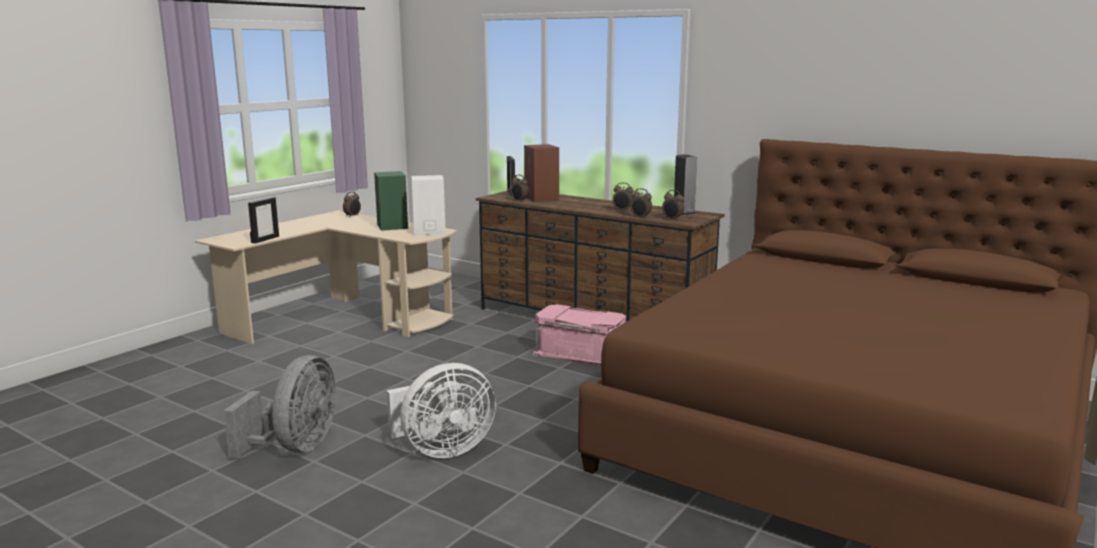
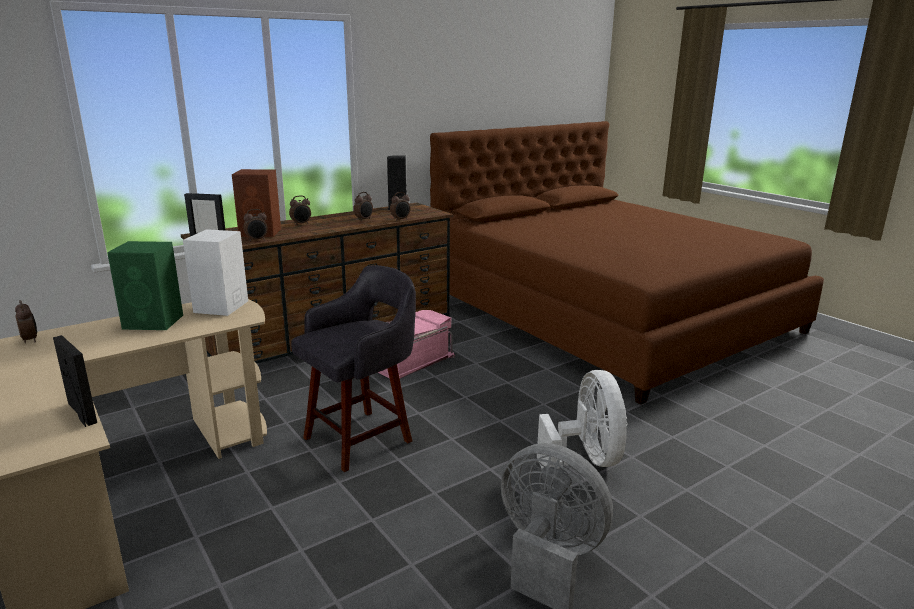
camera: 70 degrees left, 5 degrees up
alarm clock [662,190,684,220] -> alarm clock moved to [289,195,311,224]
none -> grey stool [291,265,416,472]

